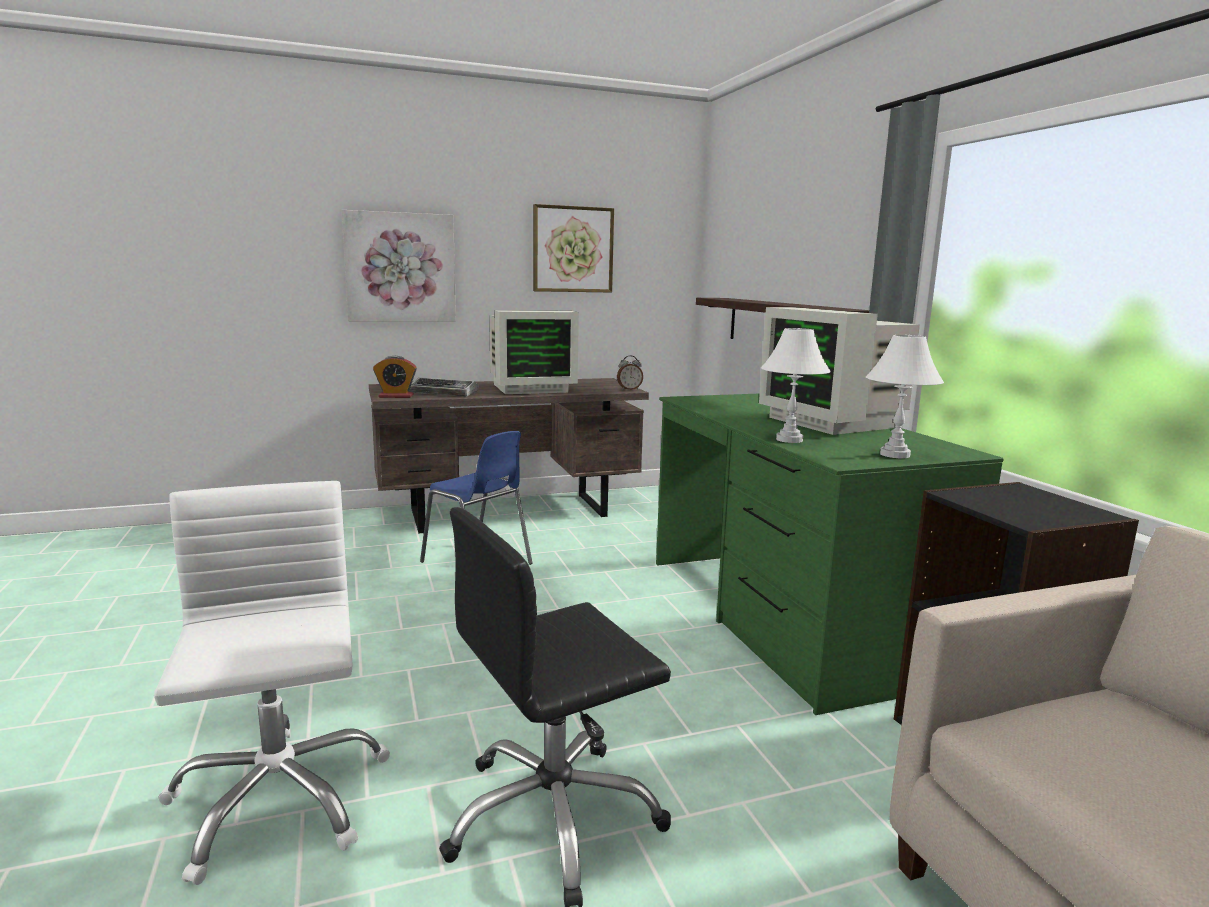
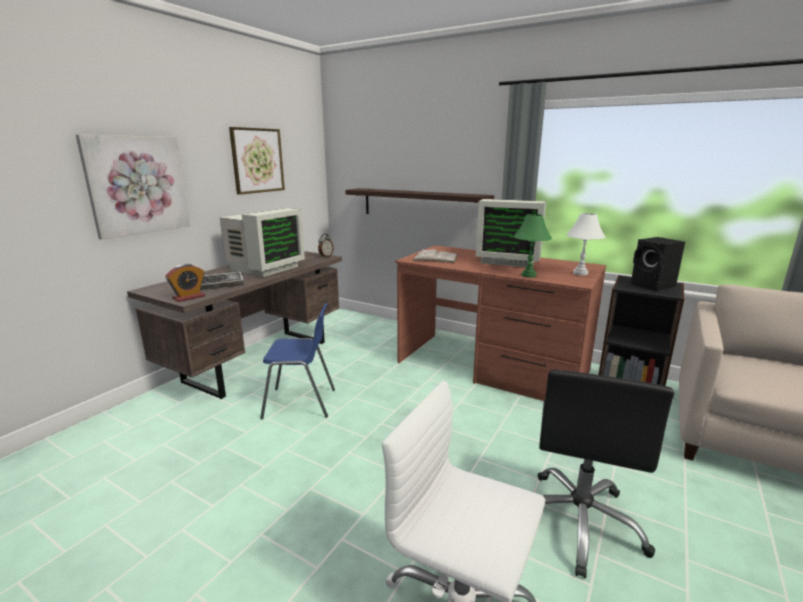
camera: 40 degrees left, 5 degrees up
green desk [656,393,1004,715] -> brown desk [395,245,606,401]
white table lamp [761,328,831,443] -> green table lamp [513,214,552,278]
none -> white book [412,249,458,263]
none -> black speaker [631,237,685,291]

